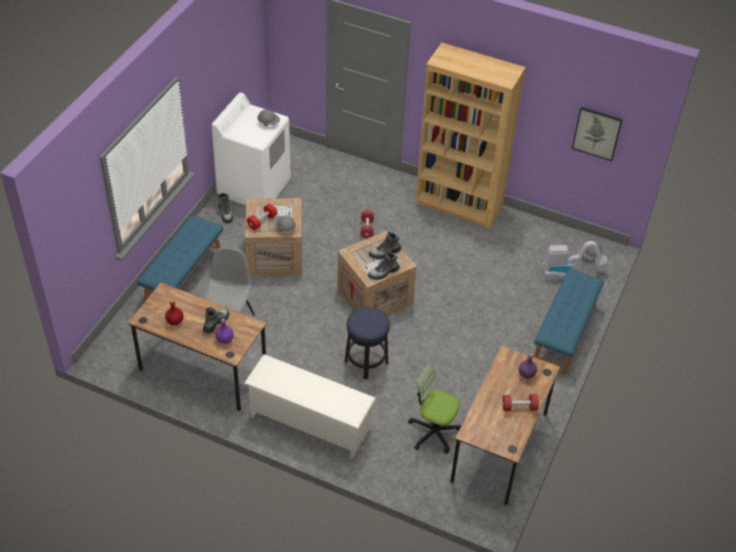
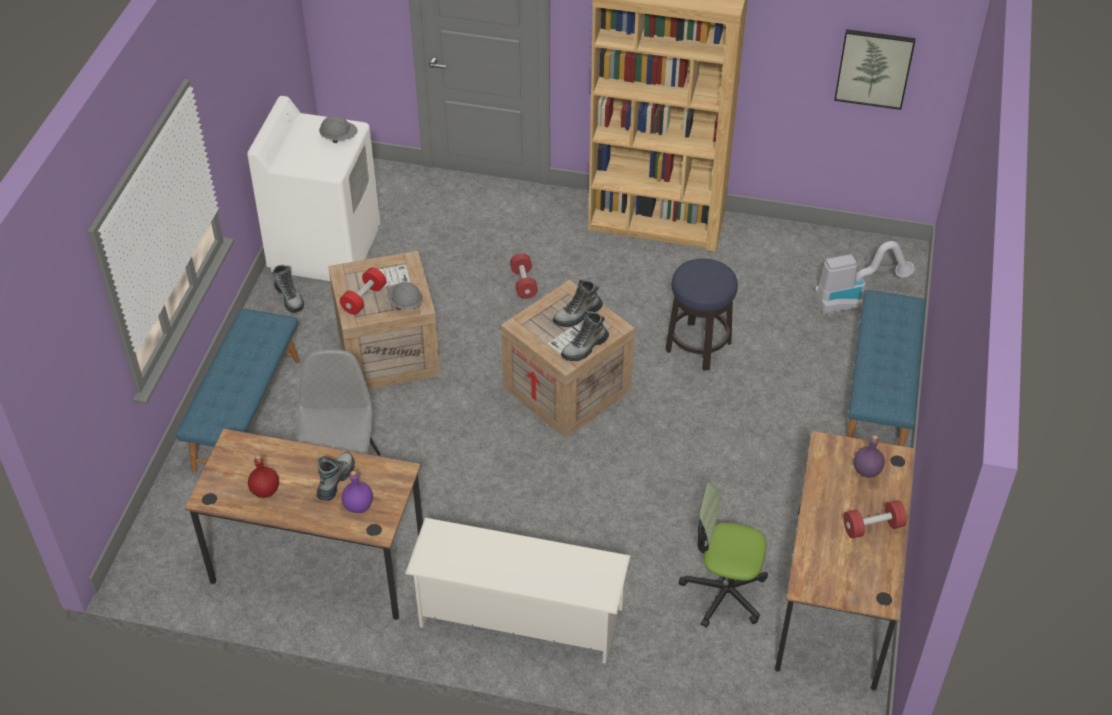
camera: 10 degrees left, 0 degrees up
stool [345,307,390,379] -> stool moved to [666,259,738,371]

